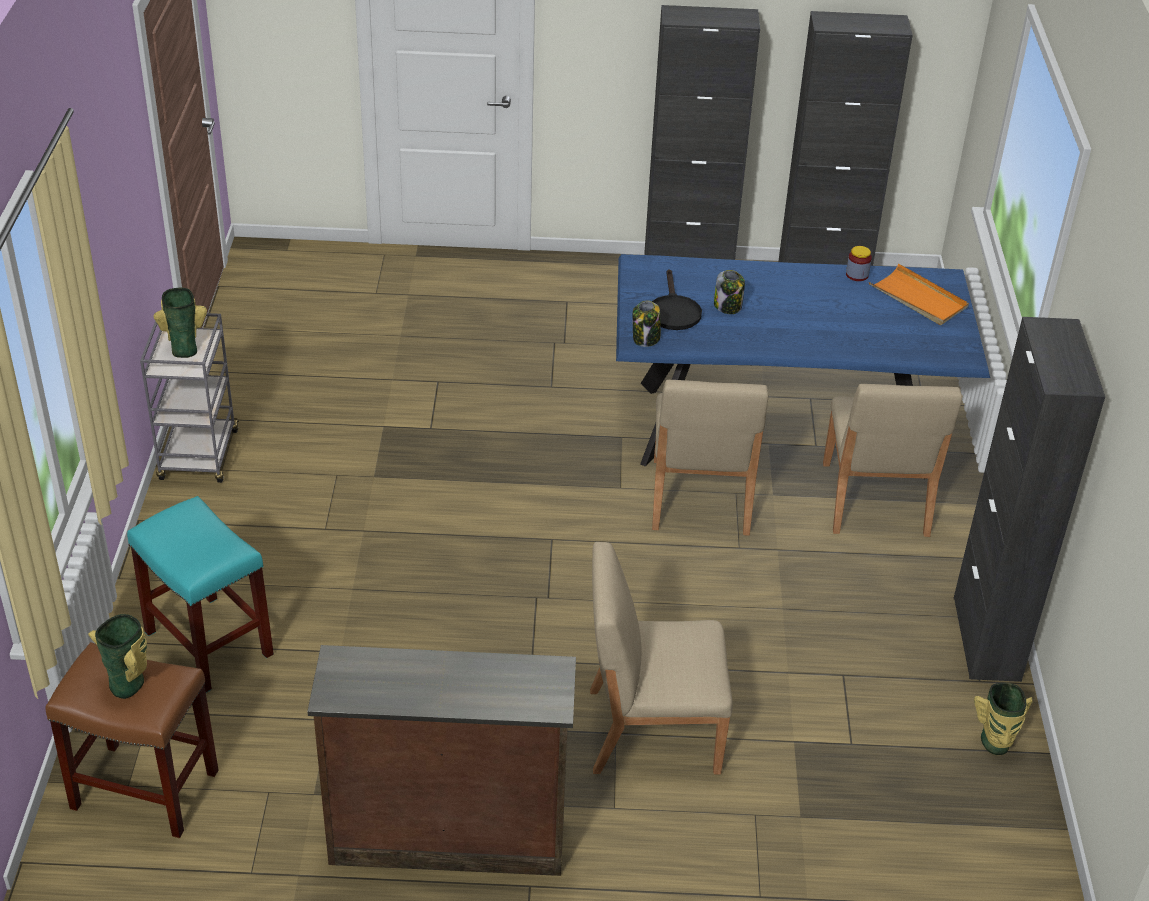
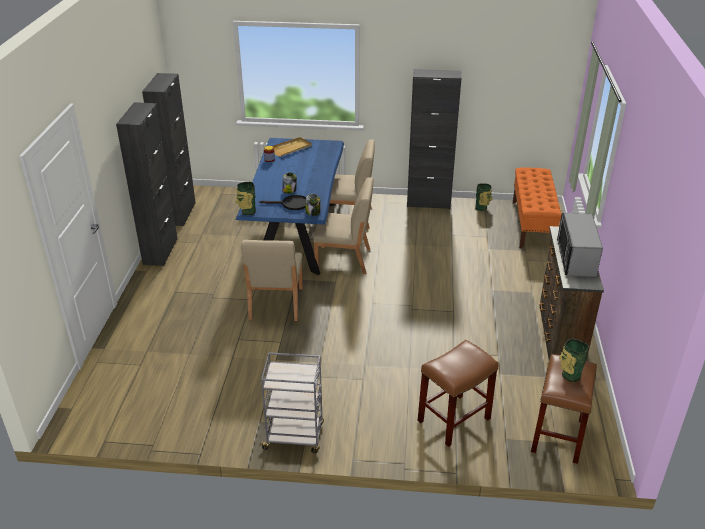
camera: 85 degrees left, 5 degrees down
turquoise stool [127,496,274,693] -> brown stool [418,340,499,447]
vase [154,288,207,358] -> vase moved to [236,182,256,215]
beige chair [590,542,733,774] -> beige chair moved to [241,240,303,321]
orange tray [869,264,969,325] -> beige tray [272,137,312,157]
none -> orange bench [513,167,562,249]
none -> microwave [557,213,603,277]

